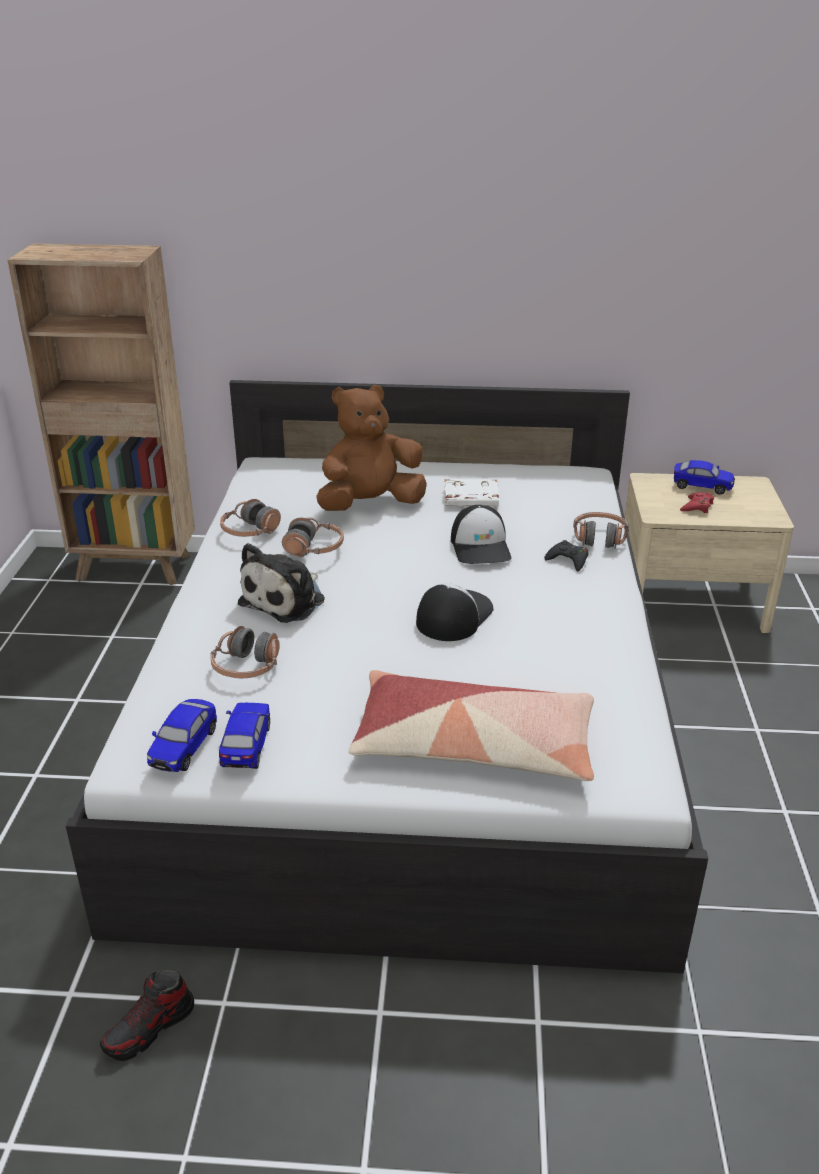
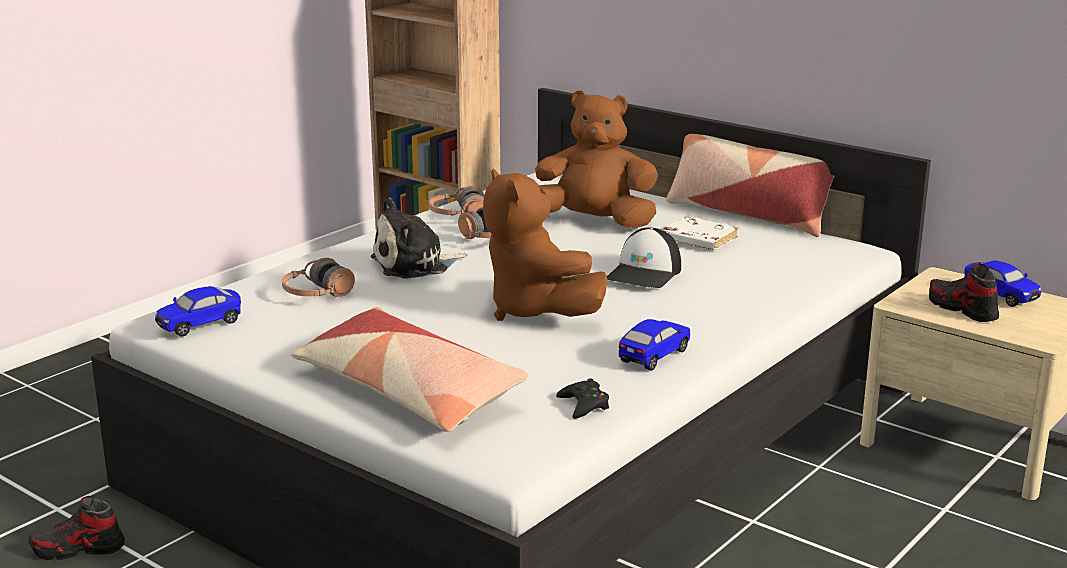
camera: 35 degrees right, 10 degrees down
toy car [219,703,270,769] -> toy car moved to [619,319,690,371]
cap [416,583,493,641] -> brown plush toy [483,168,608,321]
black game controller [545,540,588,571] -> black game controller moved to [556,379,609,419]
headphones [573,512,629,549] -> none
red game controller [680,492,714,513] -> shoe [929,263,999,322]
none -> pillow [666,134,835,237]

